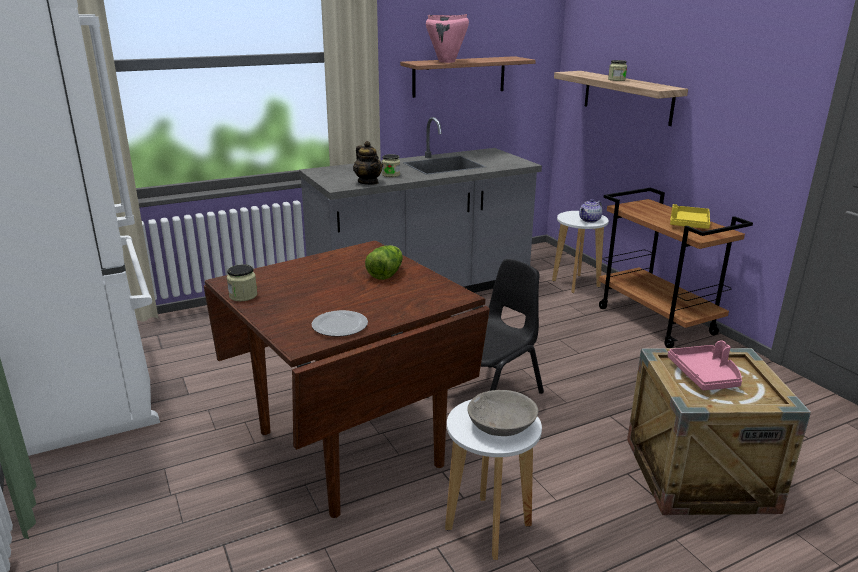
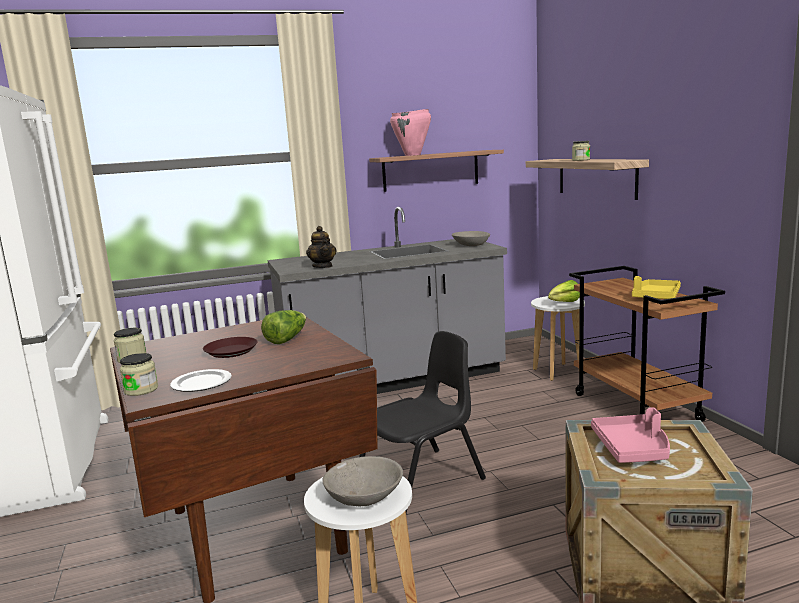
camera: 10 degrees right, 10 degrees down
jar [382,154,400,177] -> jar moved to [120,353,158,396]
teapot [579,199,602,223] -> lettuce [548,280,580,302]
none -> brown plate [203,337,258,358]
none -> grey bowl [452,231,490,246]

